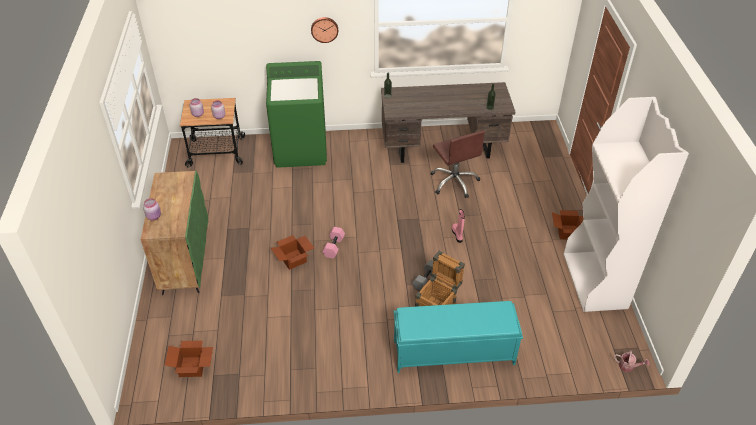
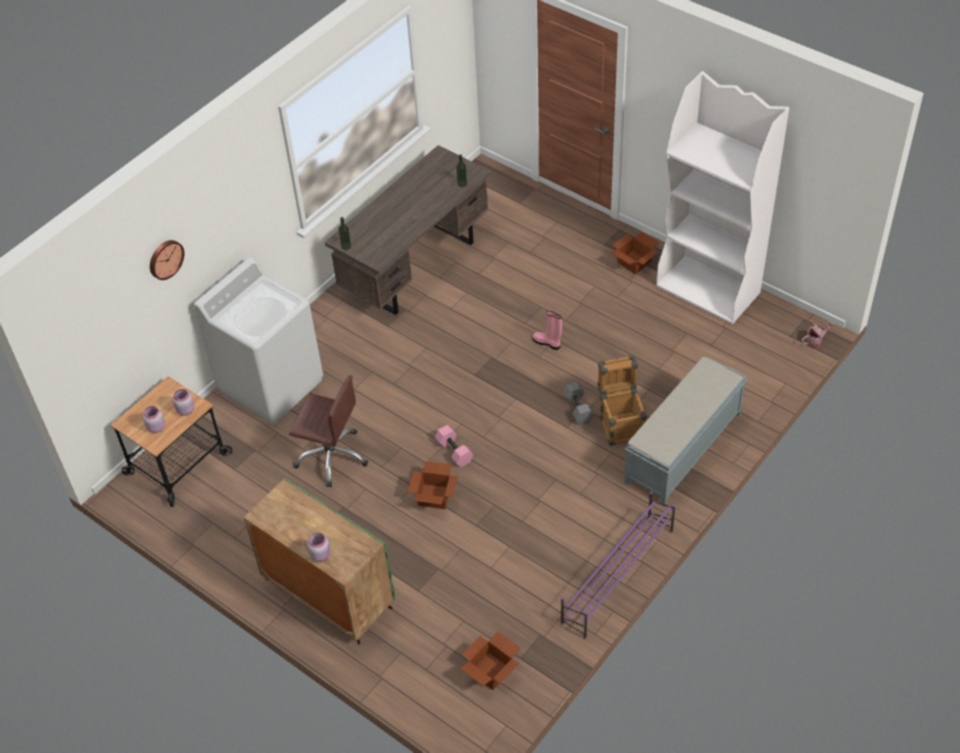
camera: 45 degrees left, 5 degrees up
green washing machine [266,61,327,168] -> white washing machine [194,257,323,425]
wall clock [311,17,338,43] -> wall clock moved to [150,240,184,280]
turquoise bench [393,301,523,373] -> grey bench [624,357,747,505]
brown office chair [431,131,485,198] -> brown office chair moved to [289,375,368,487]
none -> purple shoe rack [561,491,676,639]

